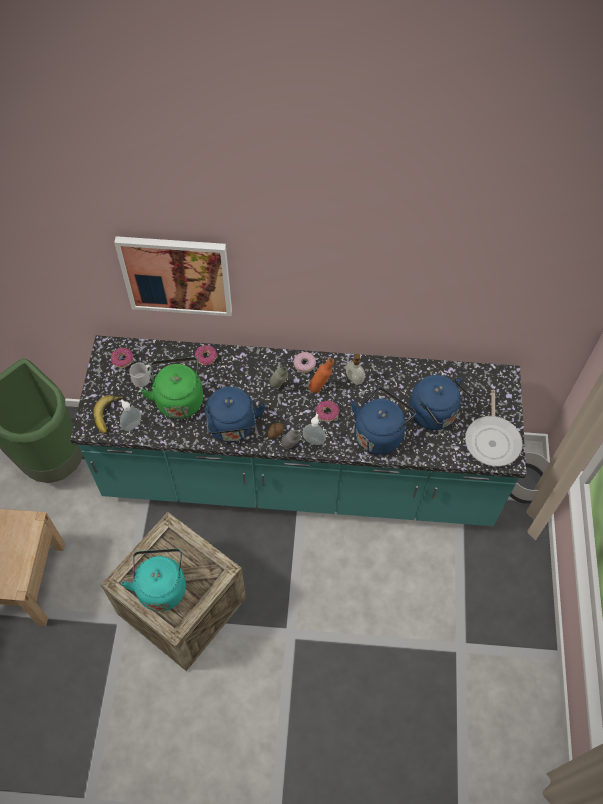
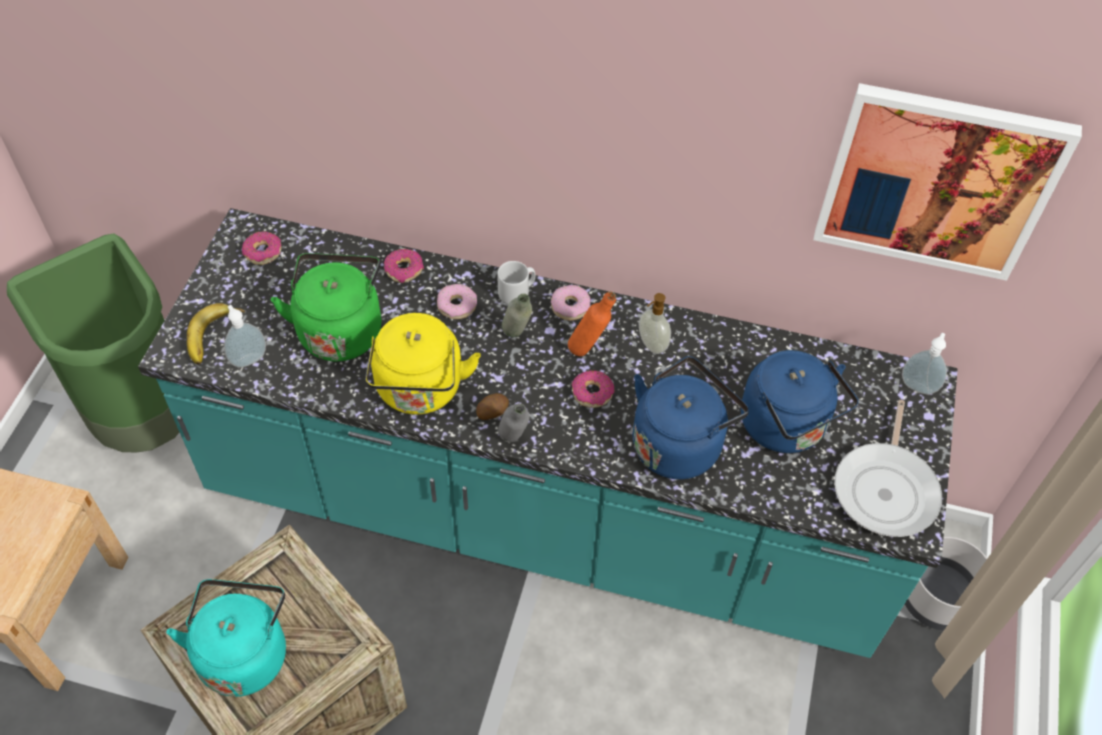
camera: 10 degrees right, 5 degrees down
picture [114,236,232,316] -> picture moved to [813,83,1082,281]
grey mug [129,363,152,387] -> grey mug moved to [497,261,535,304]
blue kettle [205,387,266,442] -> yellow kettle [365,313,481,414]
soap dispenser [303,414,326,445] -> soap dispenser moved to [902,333,947,394]
none -> donut [437,284,477,319]

